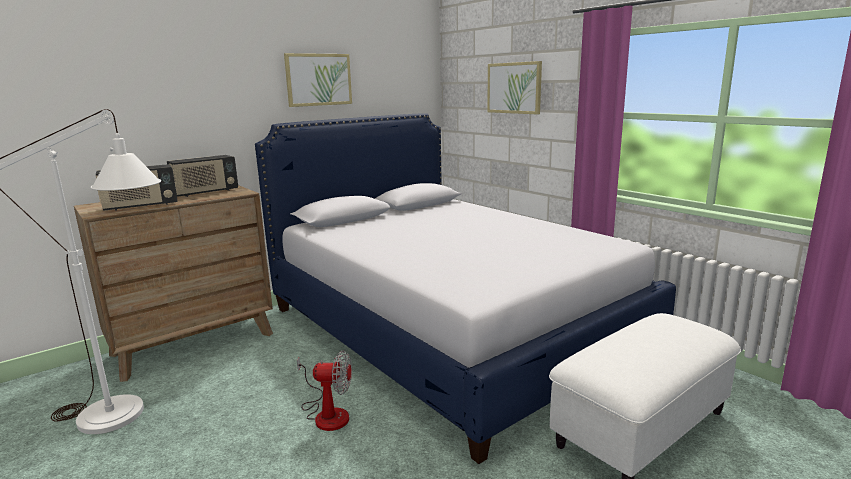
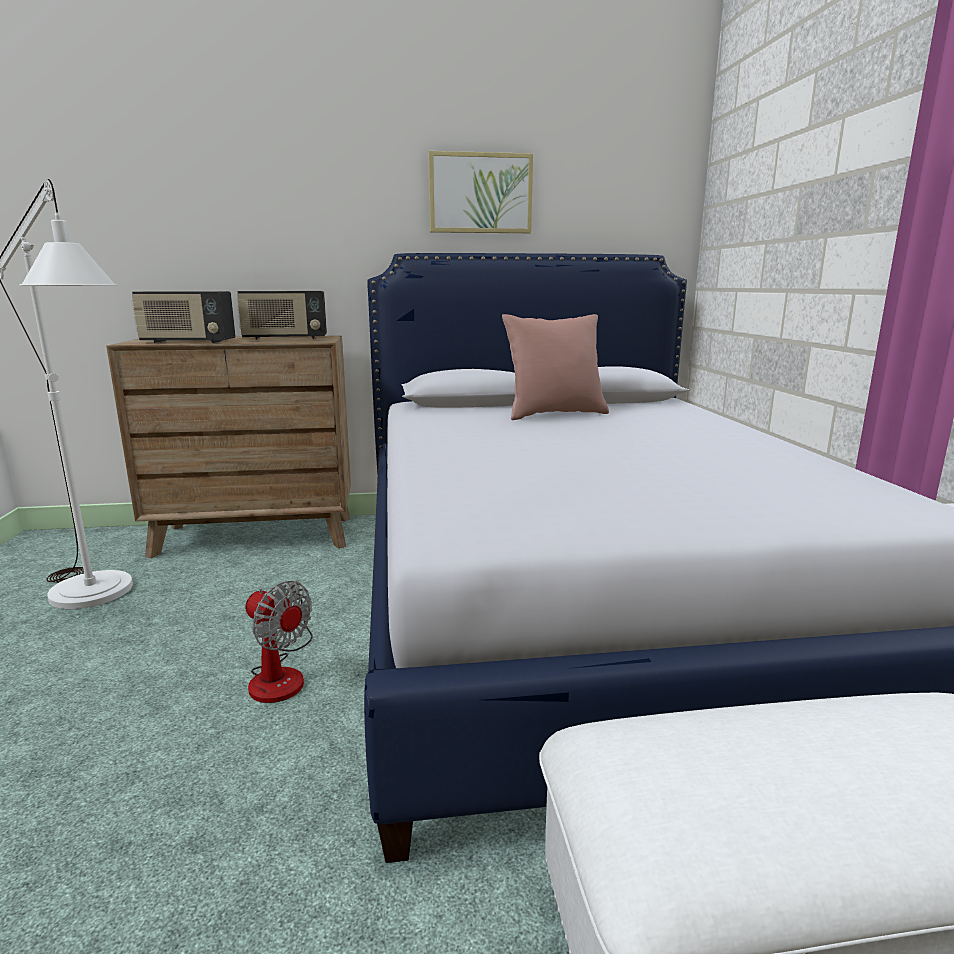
camera: 30 degrees right, 0 degrees up
picture [487,61,542,114] -> none
none -> pink pillow [502,314,609,420]

